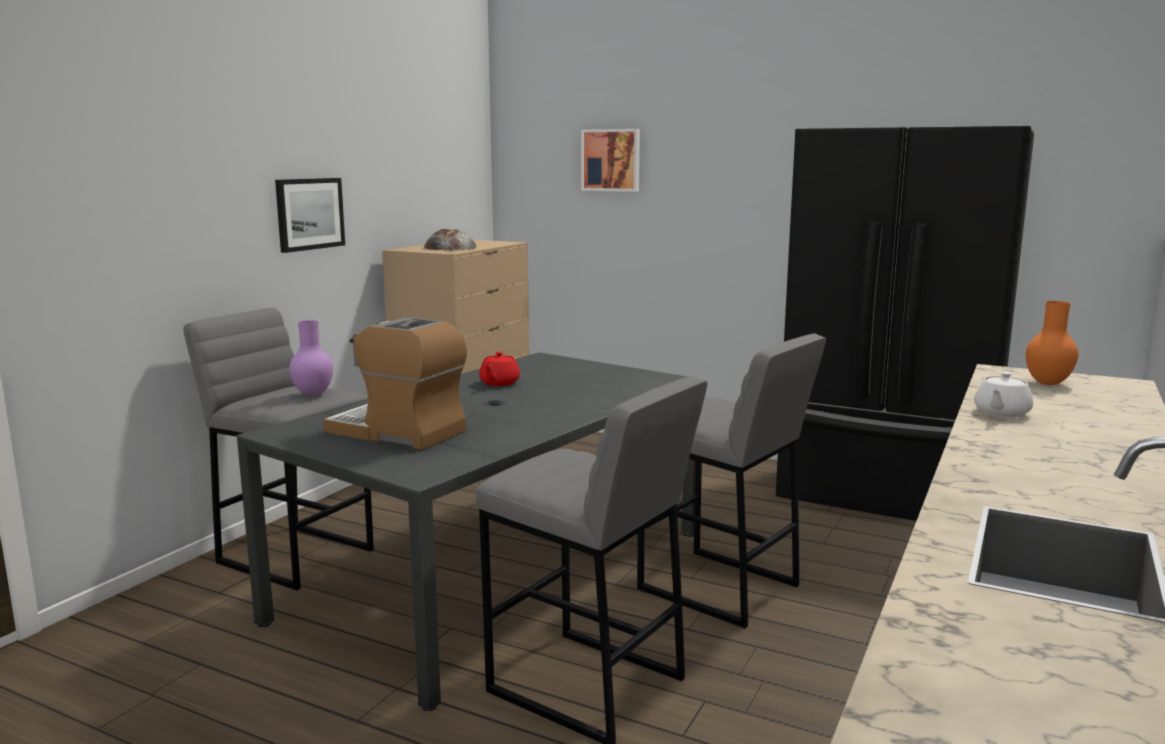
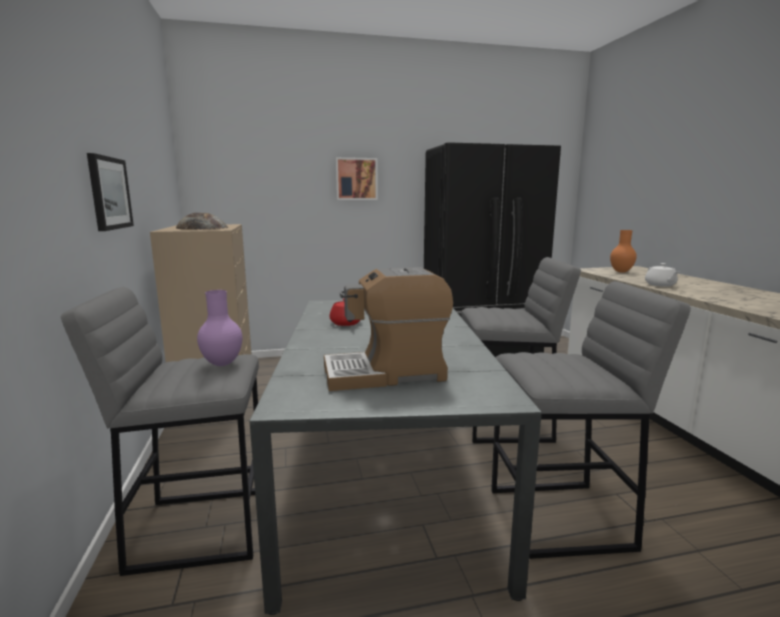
camera: 40 degrees left, 0 degrees up
picture [581,129,640,192] -> picture moved to [335,157,378,200]

